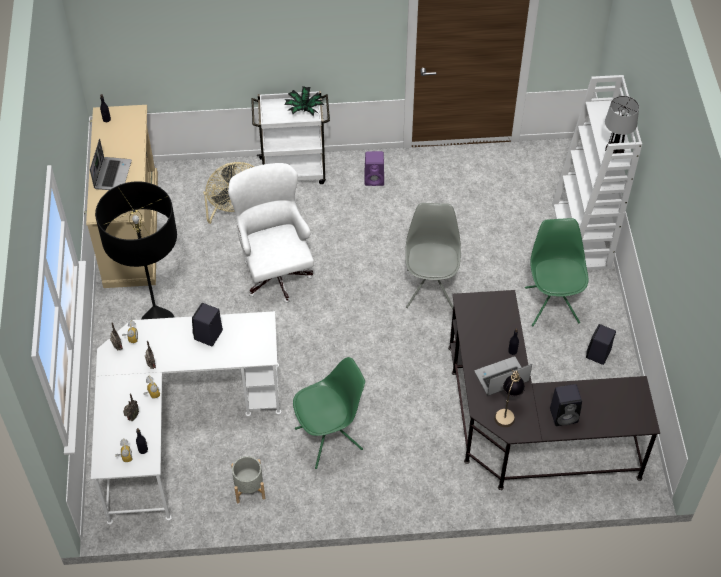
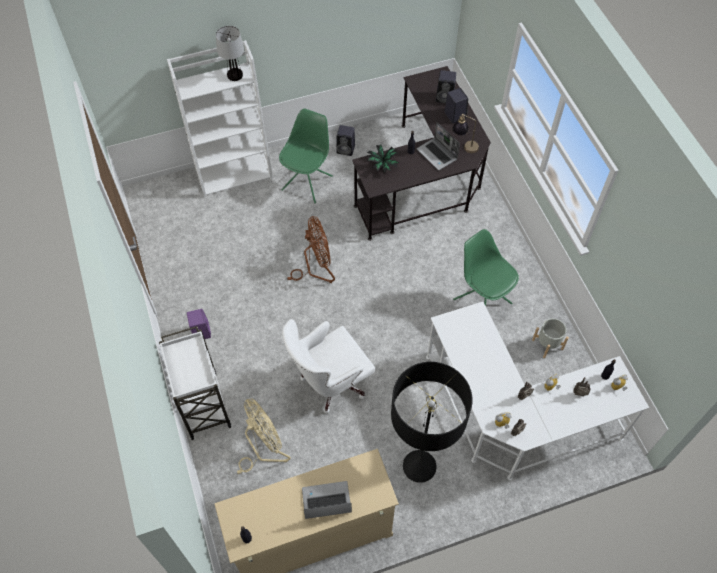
camera: 105 degrees left, 5 degrees up
black speaker [192,303,223,346] -> black speaker moved to [436,70,456,103]
potted plant [284,86,324,116] -> potted plant moved to [367,145,400,173]
grey chair [405,203,461,310] -> brown fan [287,216,335,283]
green chair [525,218,588,326] -> green chair turned 135 degrees clockwise [279,109,333,203]

